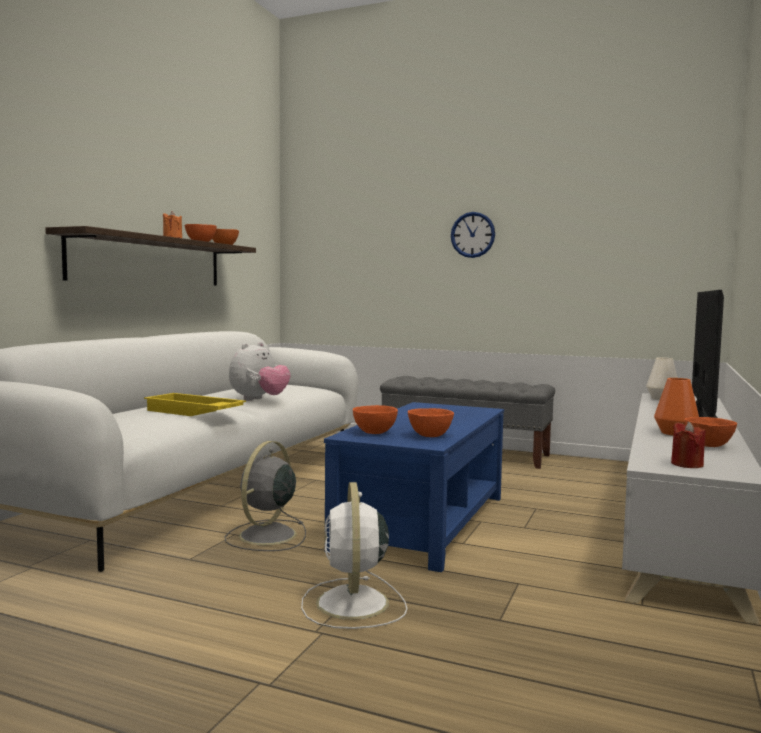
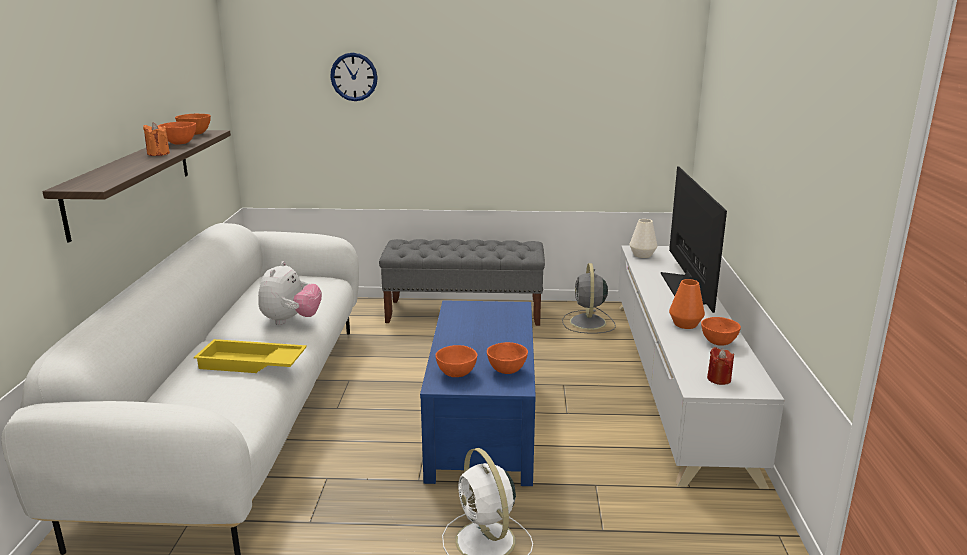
camera: 20 degrees left, 15 degrees up
grey fan [225,441,306,551] -> grey fan moved to [562,263,616,334]
wall clock [451,212,495,258] -> wall clock moved to [330,53,378,101]

